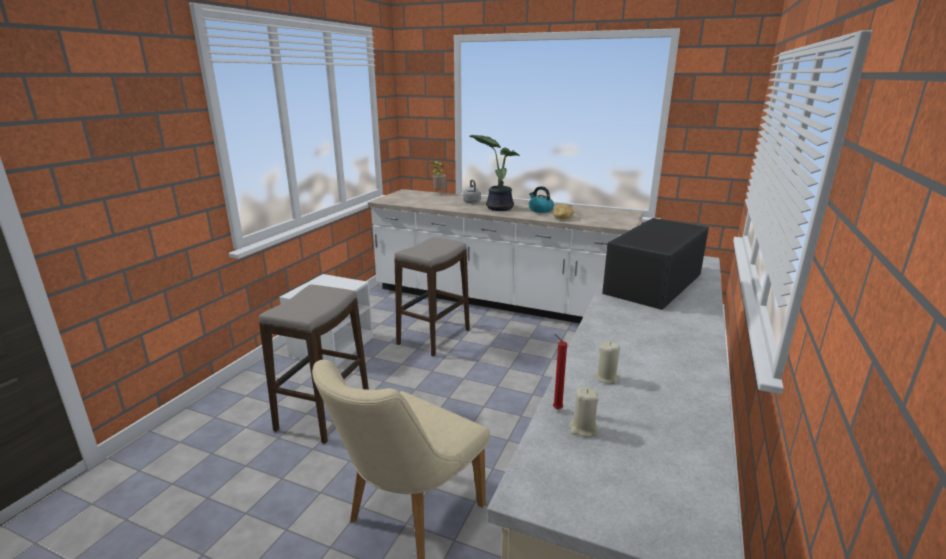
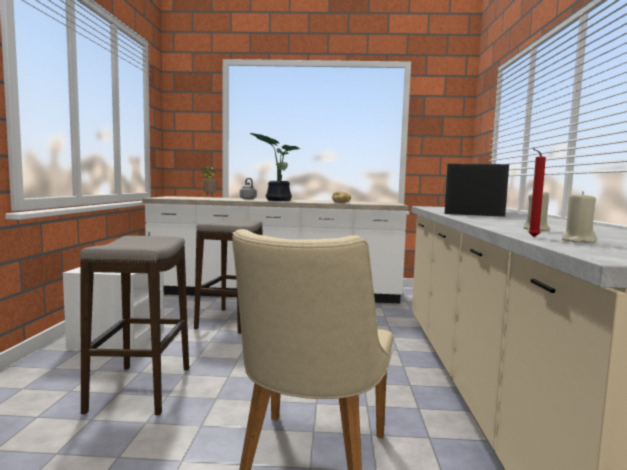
camera: 20 degrees left, 15 degrees down
kettle [529,186,554,213] -> none

